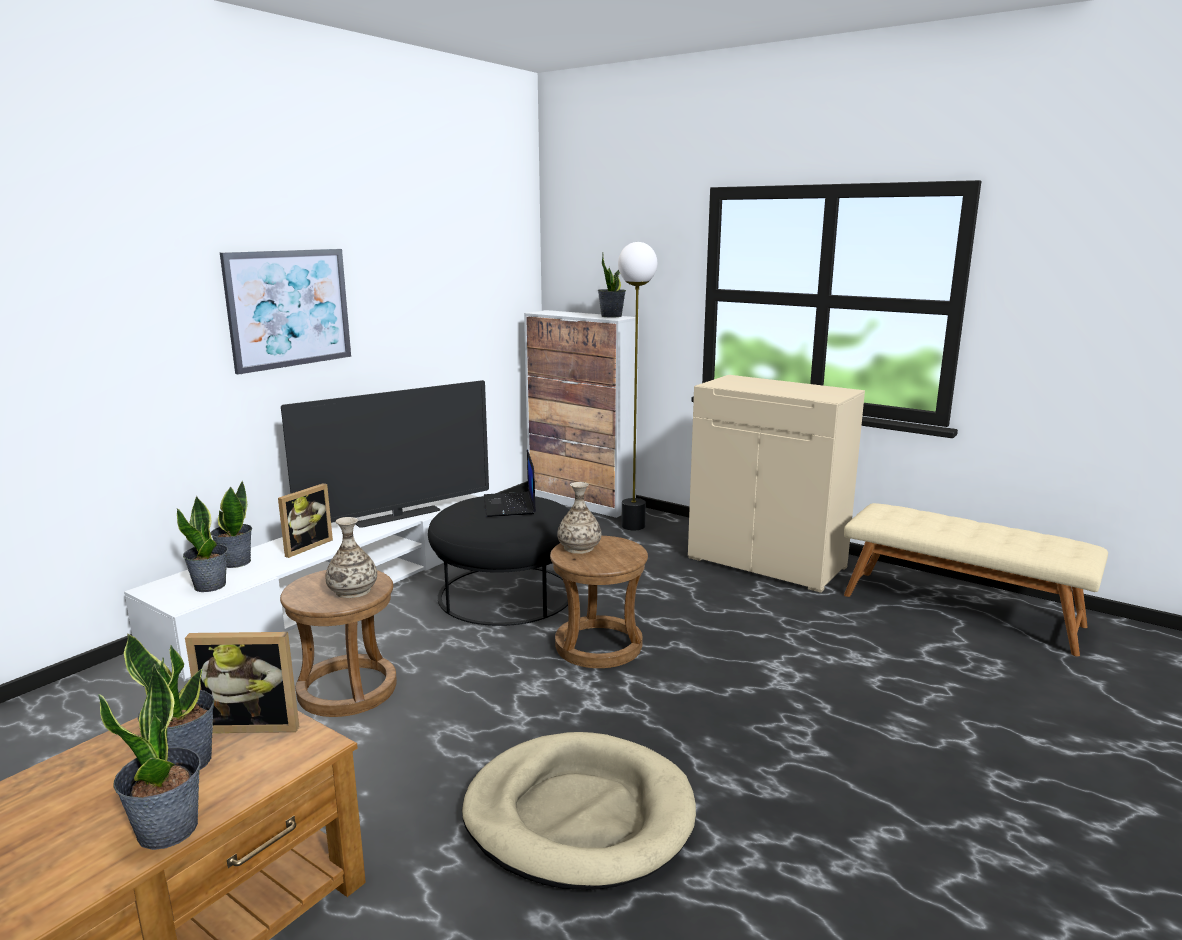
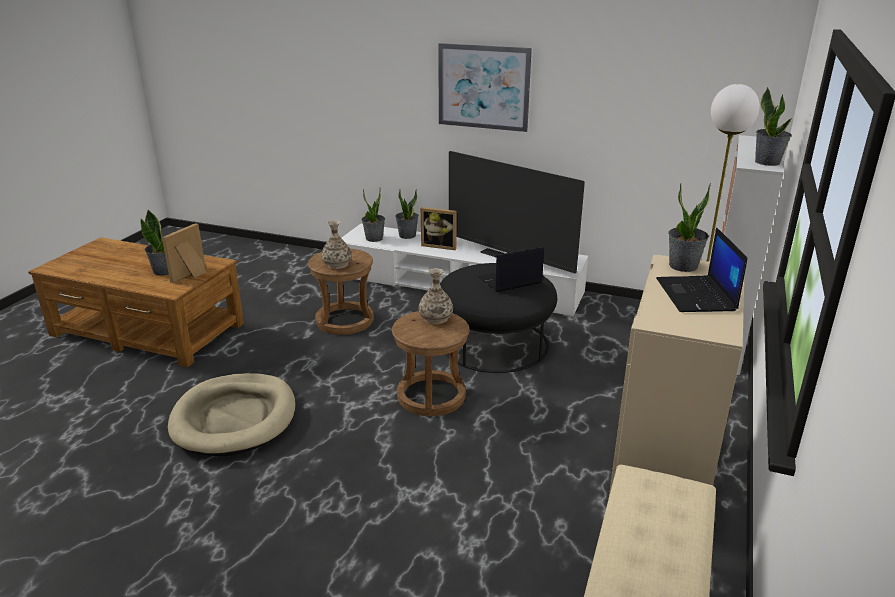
camera: 75 degrees right, 10 degrees up
potted plant [98,663,201,850] -> potted plant moved to [668,183,711,272]
picture frame [185,632,299,733] -> picture frame turned 45 degrees clockwise [162,223,206,283]
none -> laptop [656,227,748,312]

